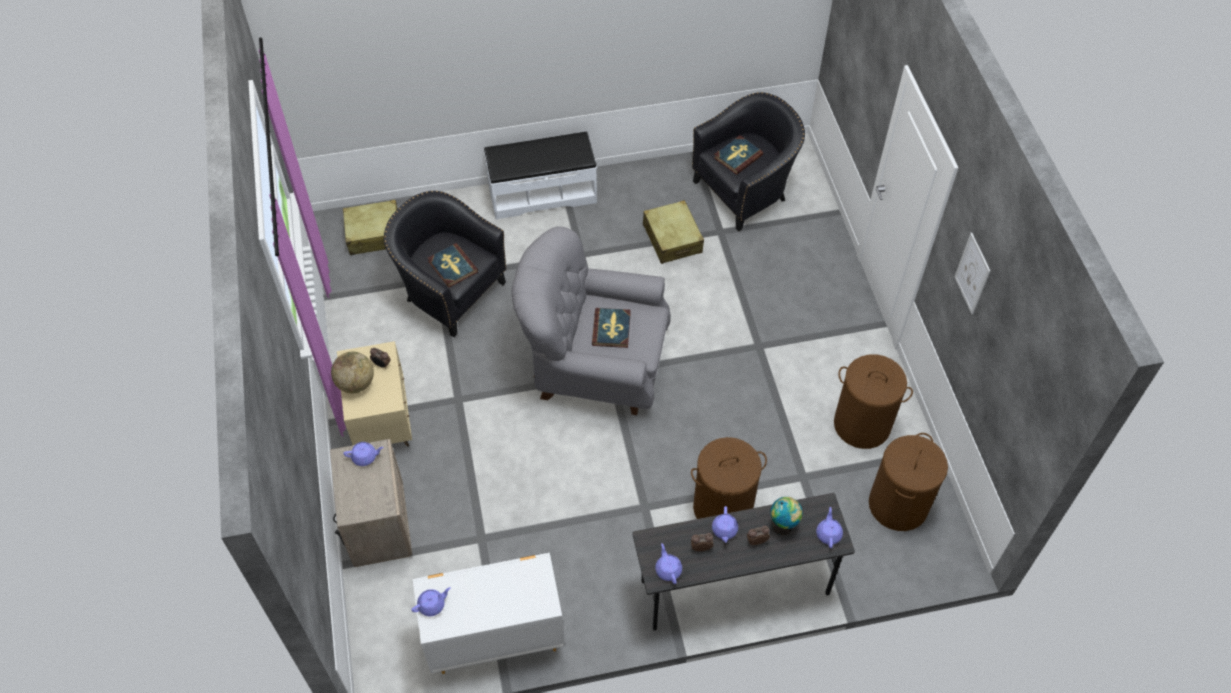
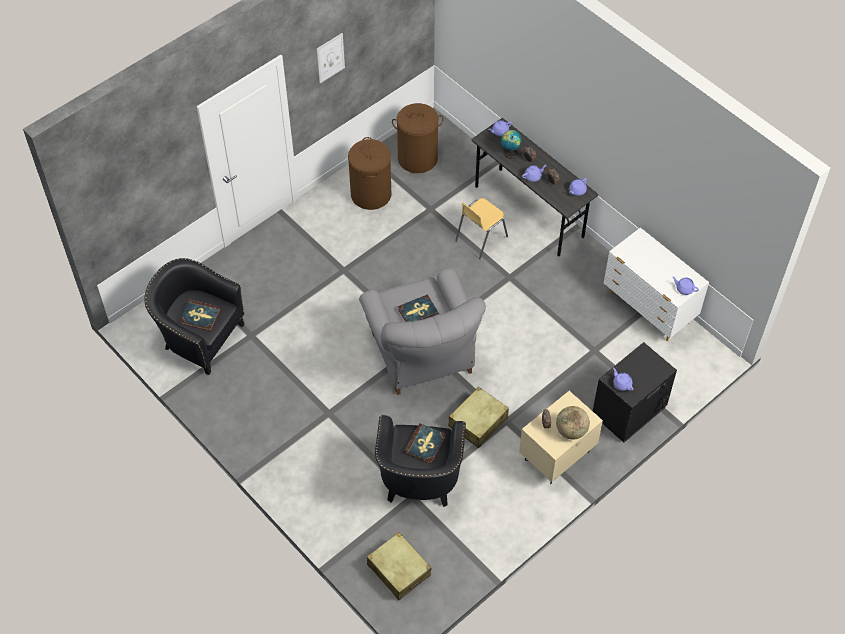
camera: 120 degrees left, 0 degrees up
beige nightstand [330,439,412,567] -> black nightstand [593,342,677,443]
white bench [484,132,597,219] -> none
beige suitcase [643,200,704,264] -> beige suitcase moved to [448,387,509,448]
brown laundry basket [691,437,767,519] -> yellow chair [455,198,508,260]

